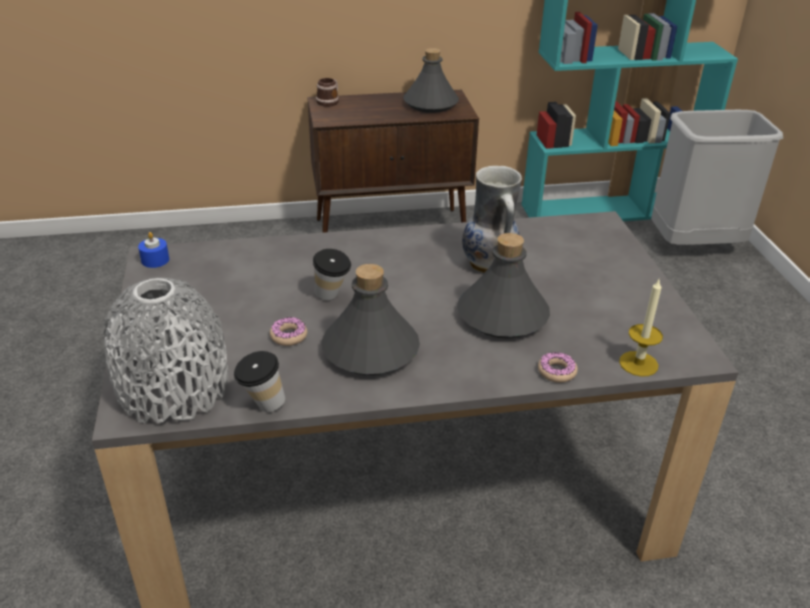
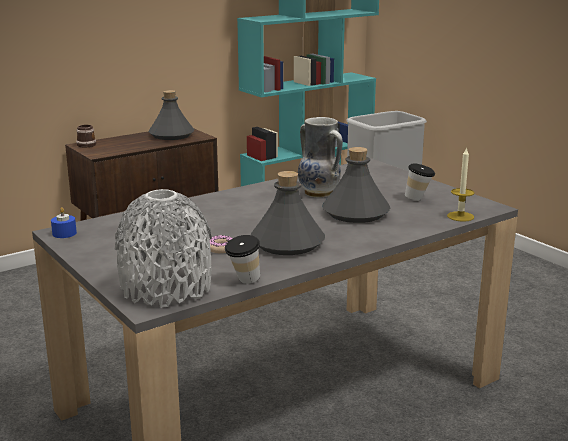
camera: 25 degrees left, 15 degrees down
cup [313,249,351,300] -> cup moved to [405,164,435,201]
donut [538,352,578,383] -> none

